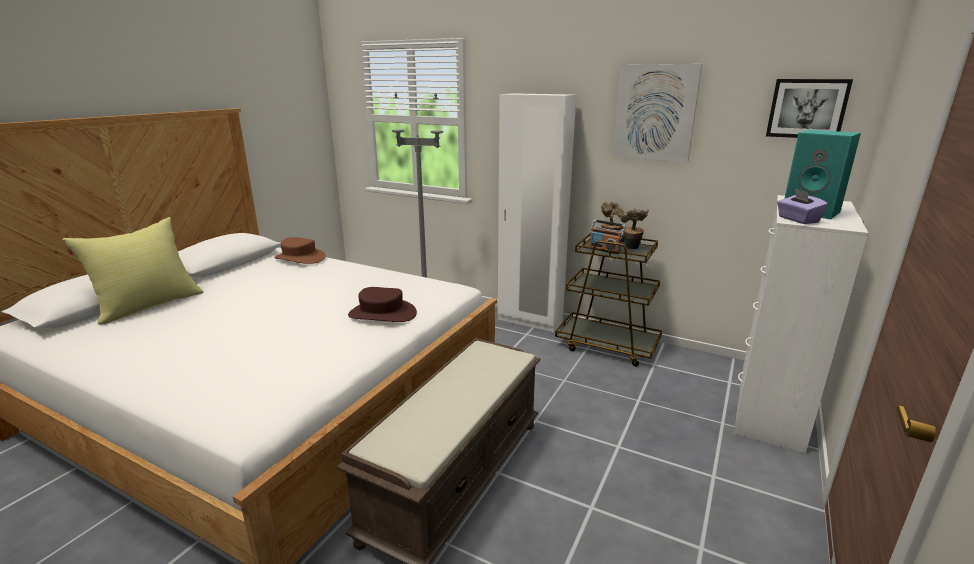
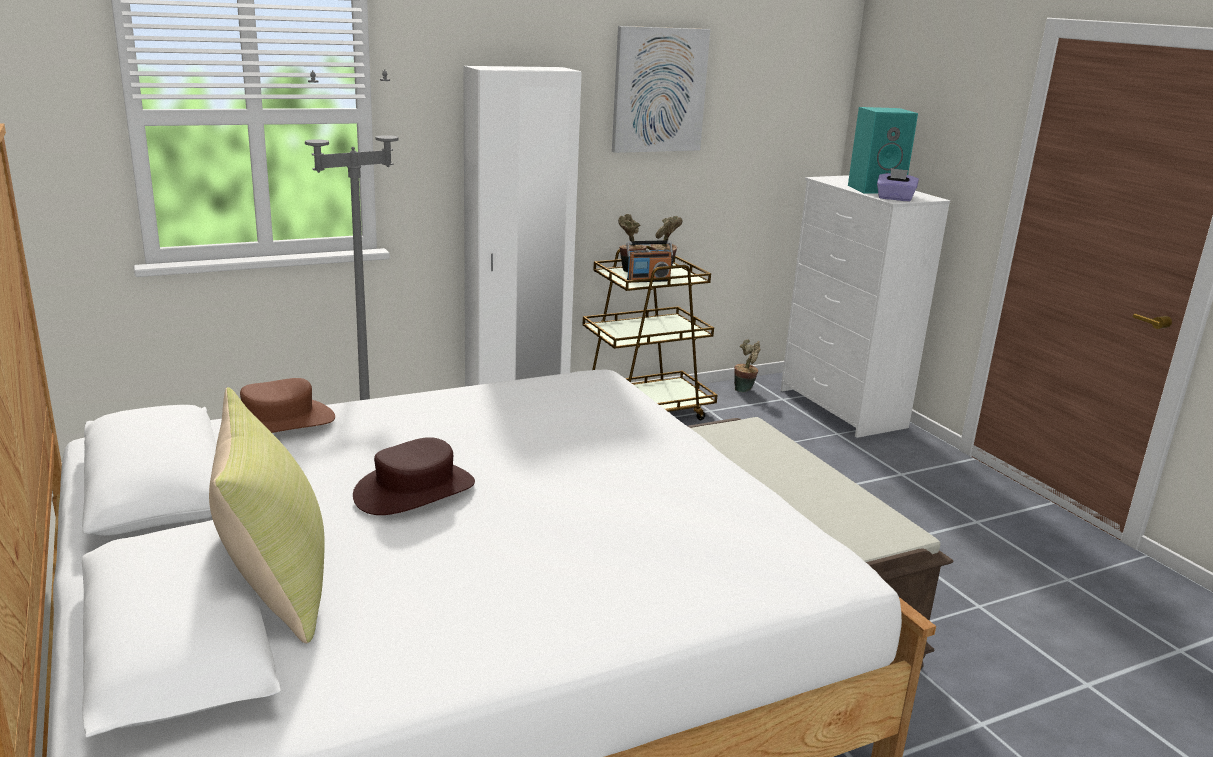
camera: 55 degrees left, 0 degrees up
brown hat [348,287,417,322] -> brown hat moved to [353,437,475,515]
picture [766,79,853,138] -> none
none -> potted plant [734,339,760,392]

